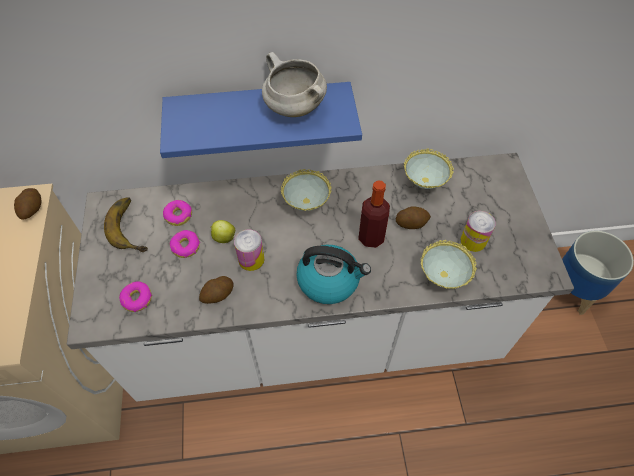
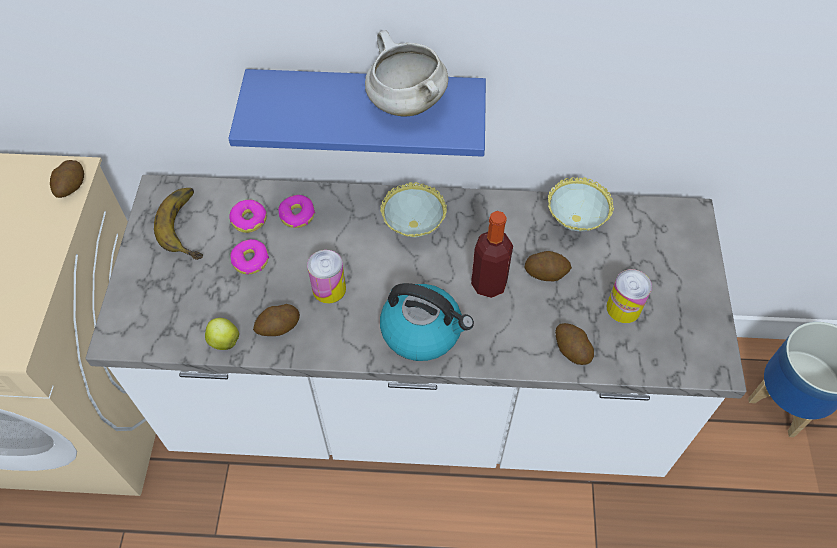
camera: 10 degrees right, 0 degrees up
donut [119,281,152,312] -> donut moved to [278,195,315,228]
apple [211,220,235,243] -> apple moved to [205,318,239,350]
bowl [421,240,477,289] -> potato [555,323,594,365]

